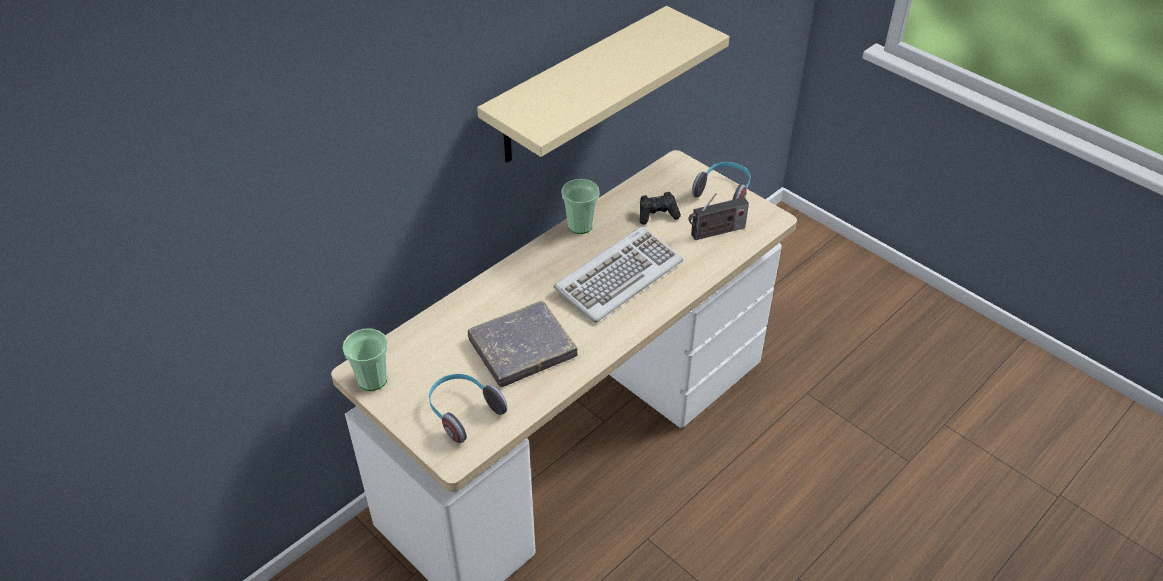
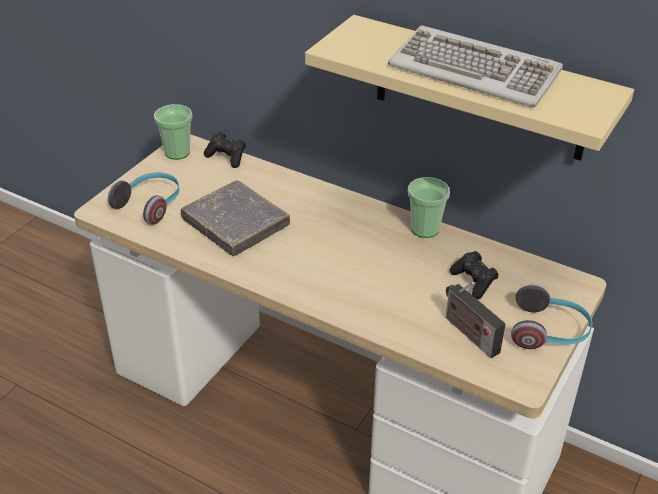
camera: 75 degrees right, 5 degrees down
keyboard [553,226,683,323] -> keyboard moved to [388,25,563,107]
none -> black game controller [204,132,246,168]

